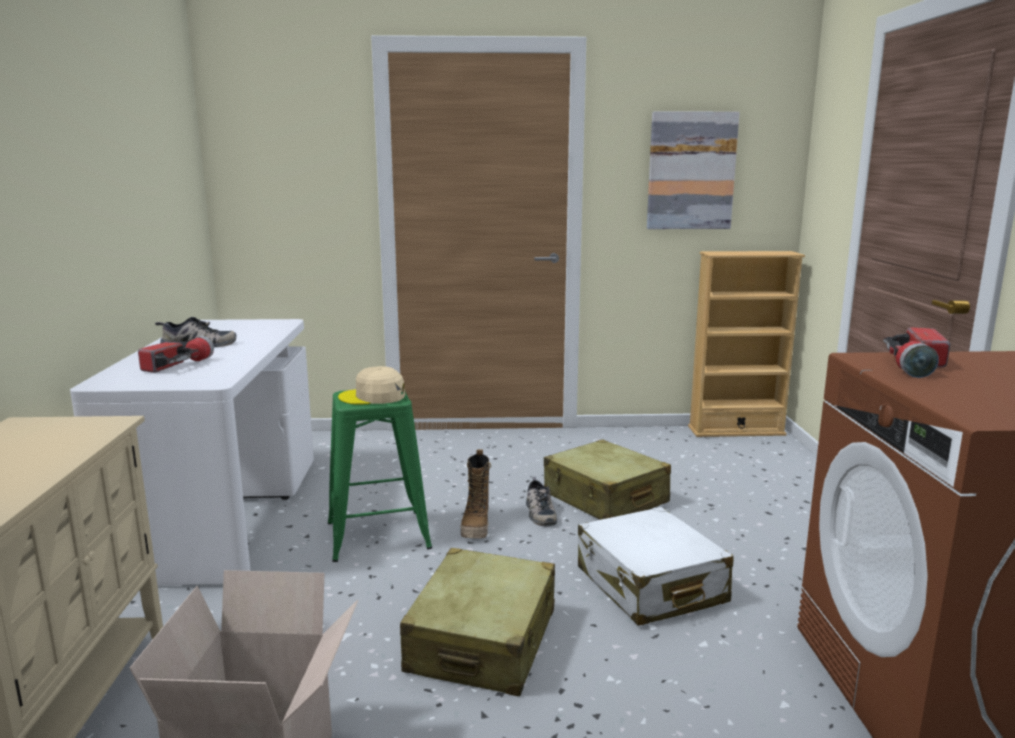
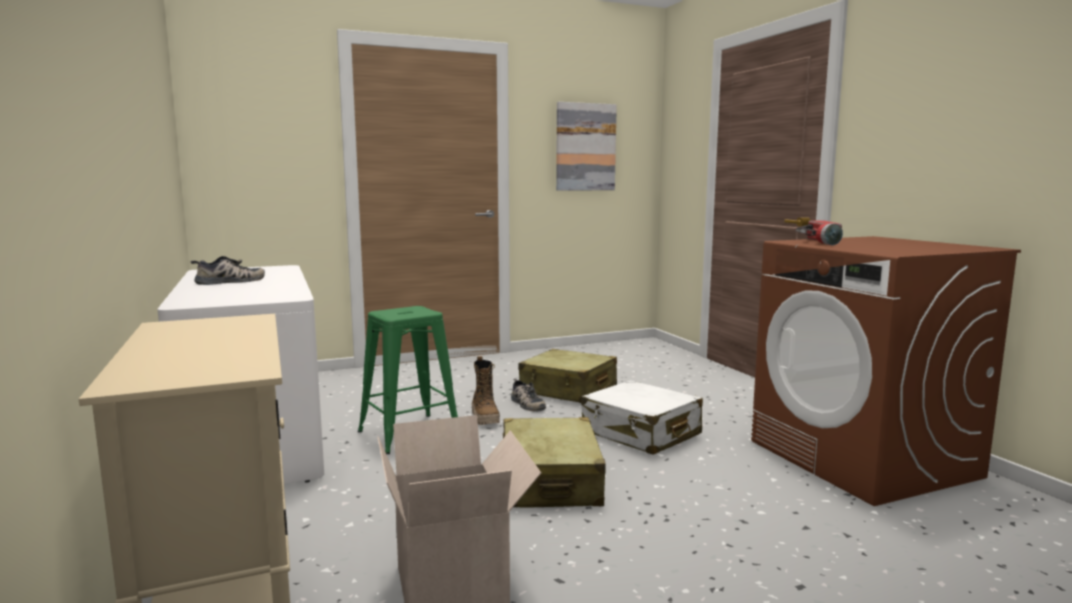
camera: 20 degrees left, 5 degrees down
flashlight [138,336,214,373] -> none
beige cap [338,366,405,405] -> none
beige bookcase [688,251,805,437] -> none

